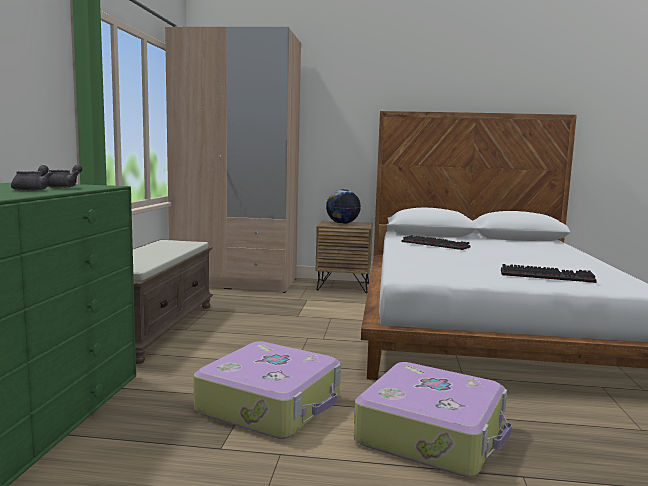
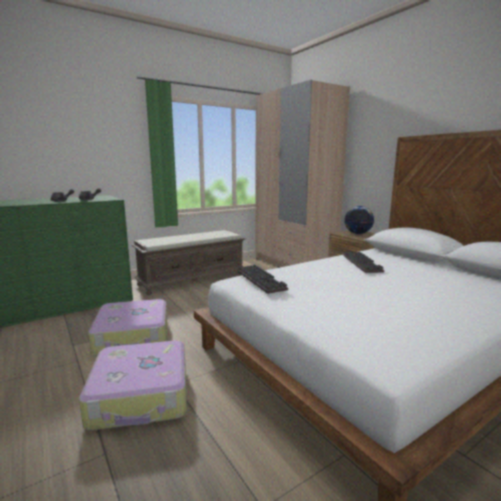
camera: 50 degrees right, 5 degrees up
keyboard [501,264,597,283] -> keyboard moved to [237,265,288,294]

